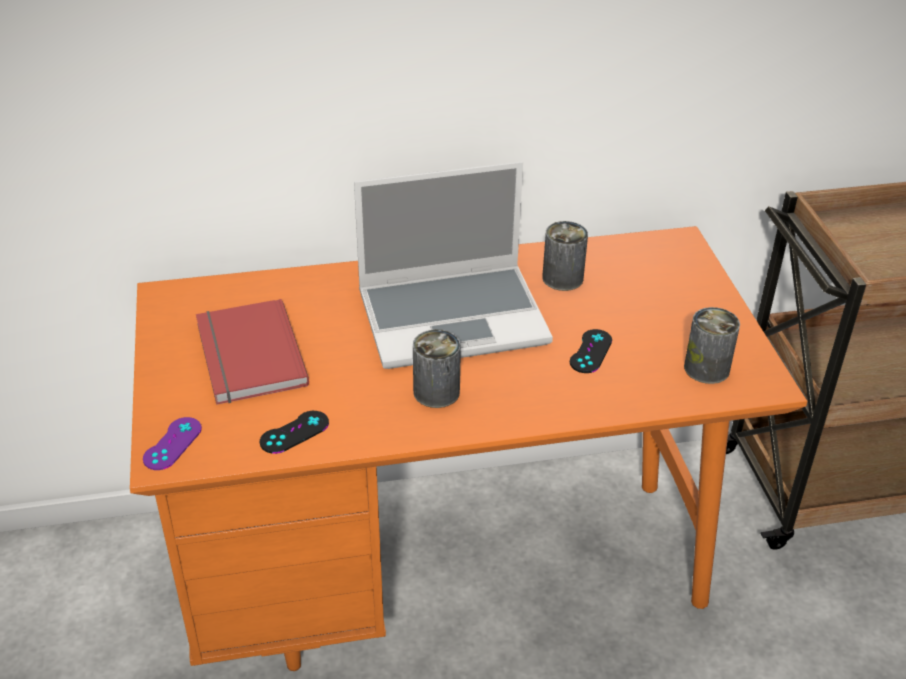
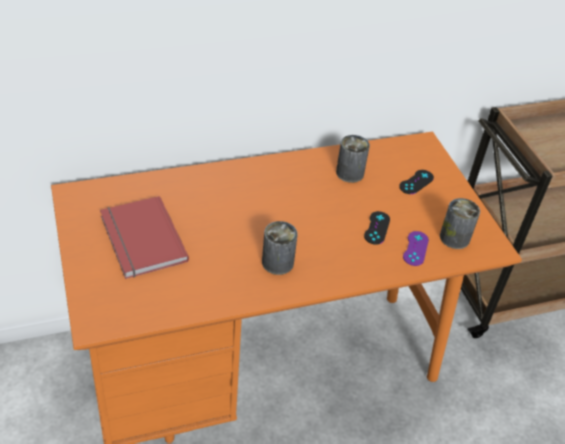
camera: 10 degrees left, 5 degrees up
purple game controller [143,417,202,470] -> purple game controller moved to [403,231,429,266]
black game controller [260,411,329,454] -> black game controller moved to [399,170,434,194]
laptop [354,161,553,369] -> none

